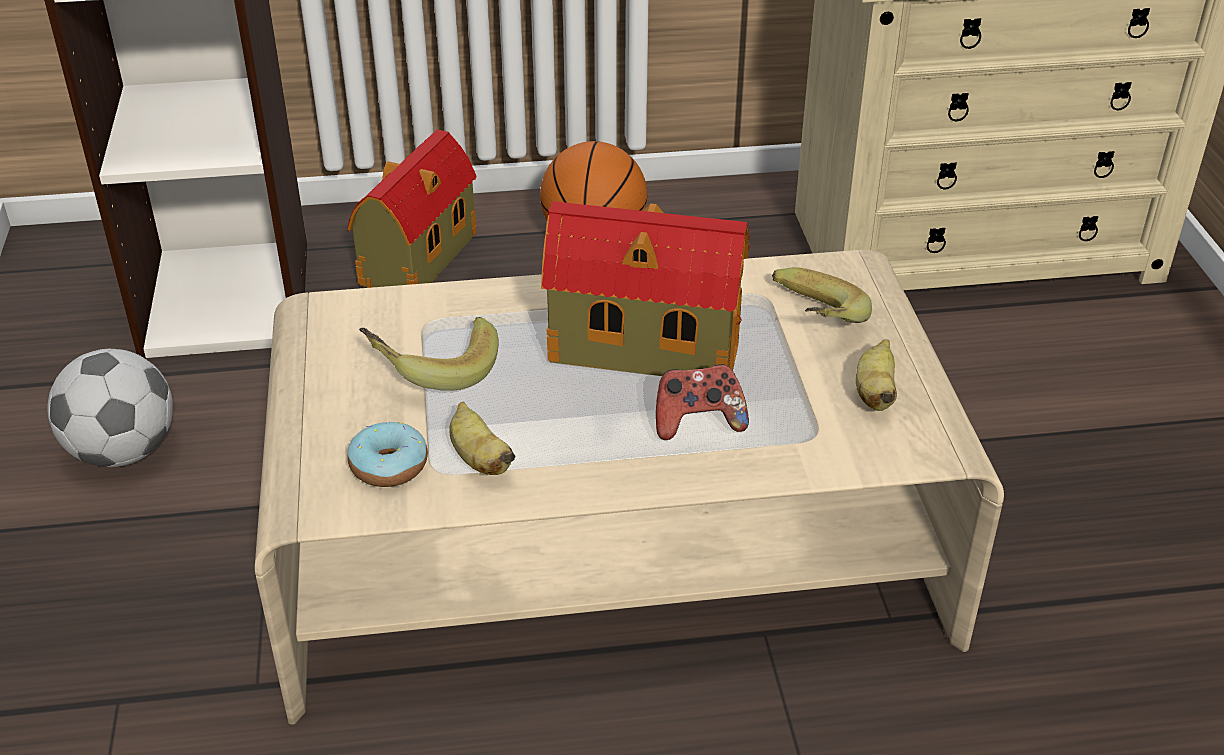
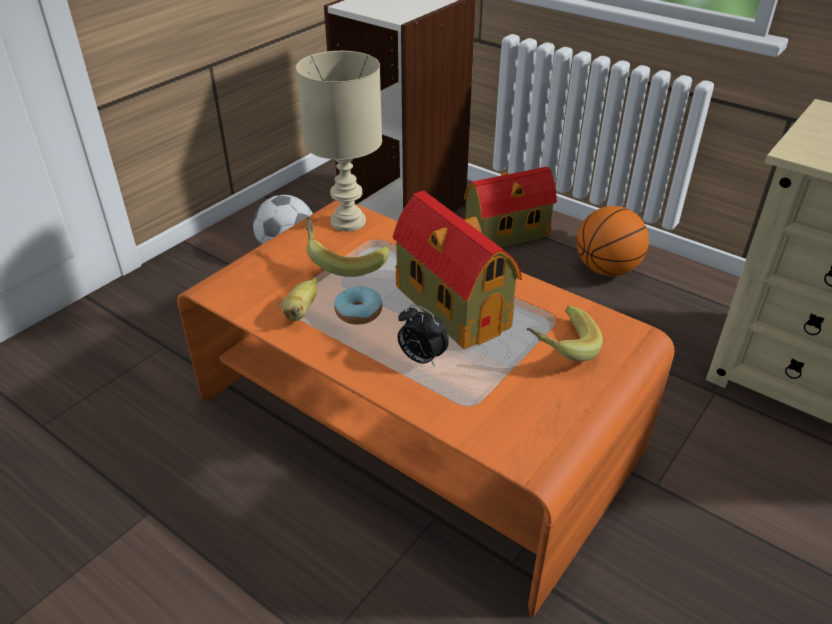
camera: 45 degrees right, 0 degrees up
beige coffee table [255,250,1004,725] -> orange coffee table [177,200,674,617]
donut [348,421,428,487] -> donut moved to [334,285,382,325]
game controller [656,364,749,440] -> alarm clock [398,305,449,367]
banana [856,339,897,411] -> none
none -> beige table lamp [296,51,382,231]

